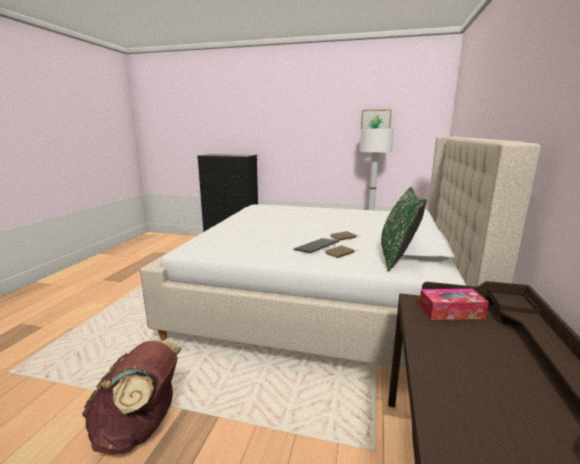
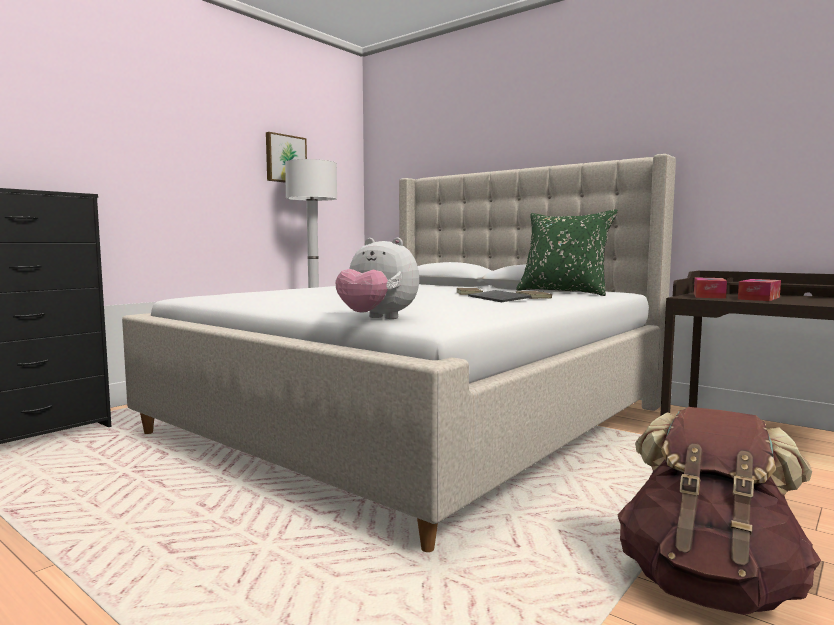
camera: 65 degrees left, 10 degrees down
none -> plush toy [335,238,419,319]
none -> tissue box [738,279,781,301]

